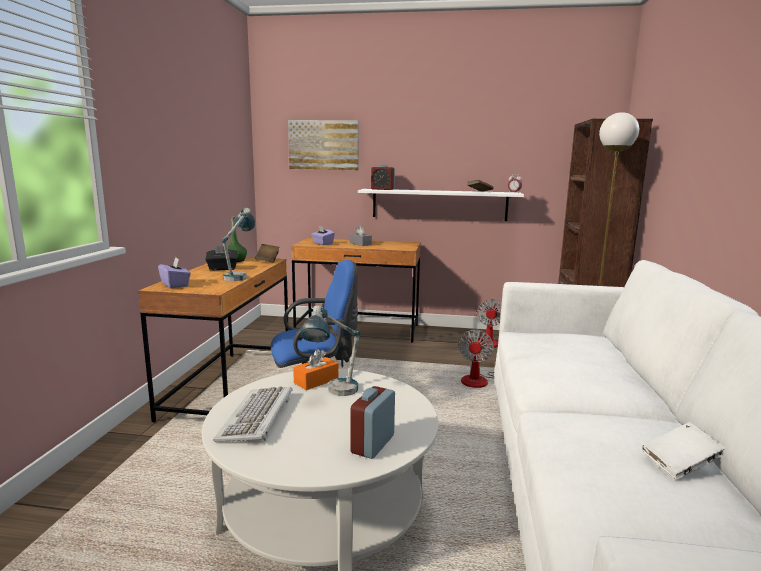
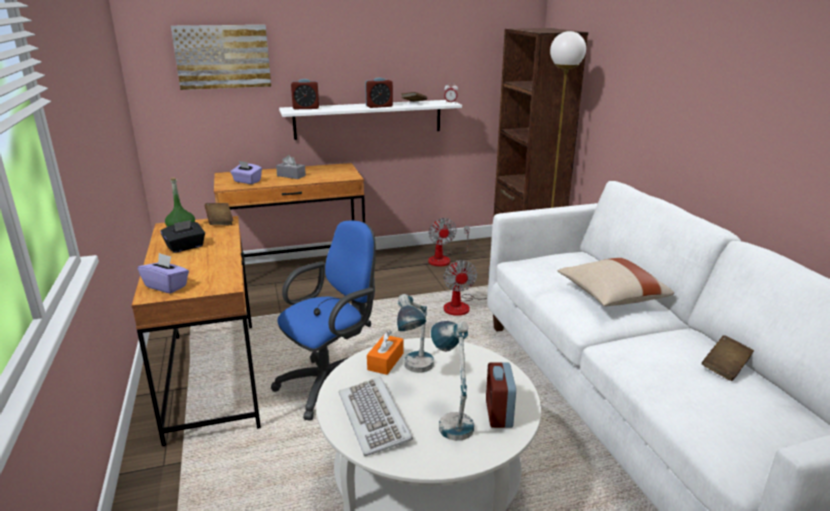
camera: 25 degrees left, 10 degrees up
table lamp [222,208,255,281] -> table lamp moved to [431,321,474,441]
white book [642,422,725,479] -> brown book [702,335,754,381]
none -> alarm clock [365,77,393,108]
none -> beige pillow [558,258,674,306]

